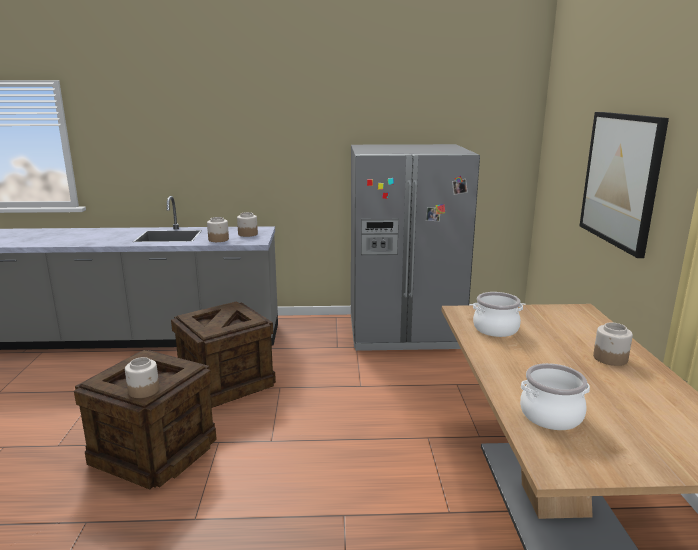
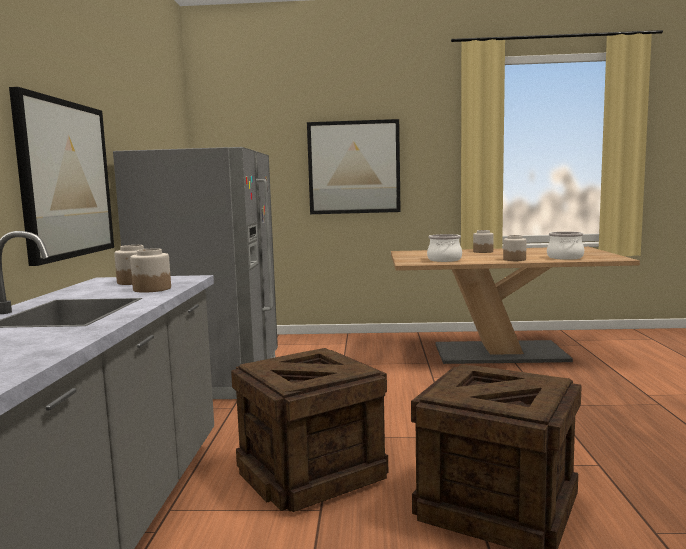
camera: 85 degrees left, 10 degrees down
jar [125,357,159,398] -> jar moved to [503,235,527,261]
none -> picture [9,87,114,266]

